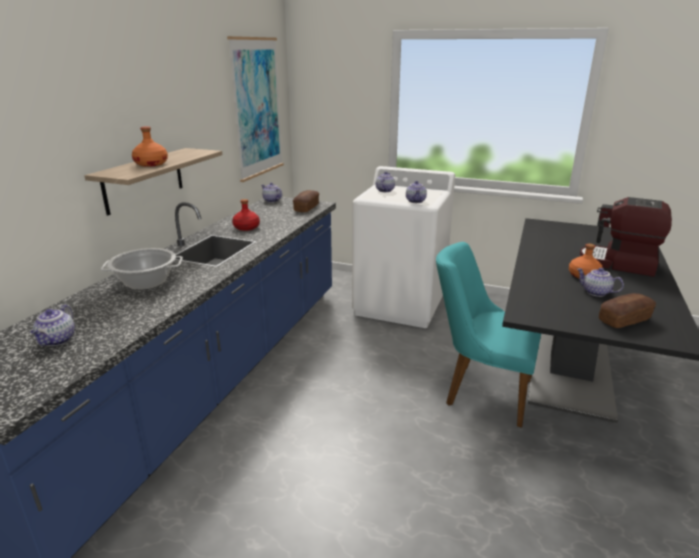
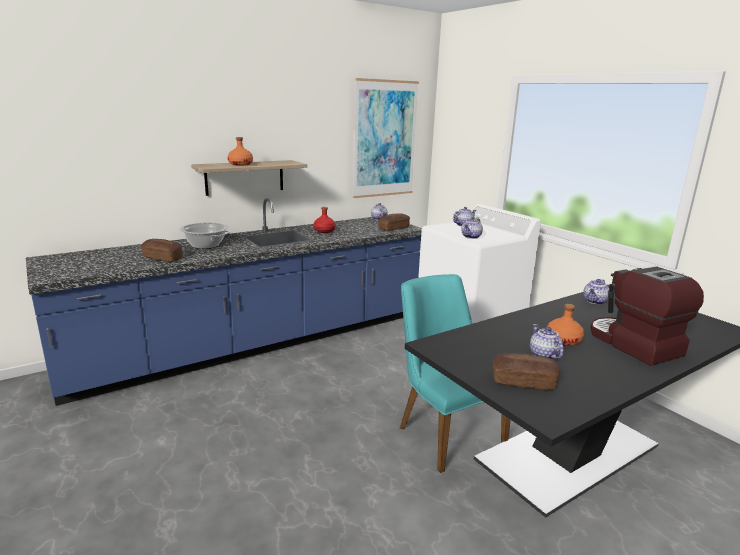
camera: 35 degrees right, 5 degrees down
teapot [30,305,75,346] -> teapot moved to [583,279,609,304]
none -> bread [141,239,183,262]

